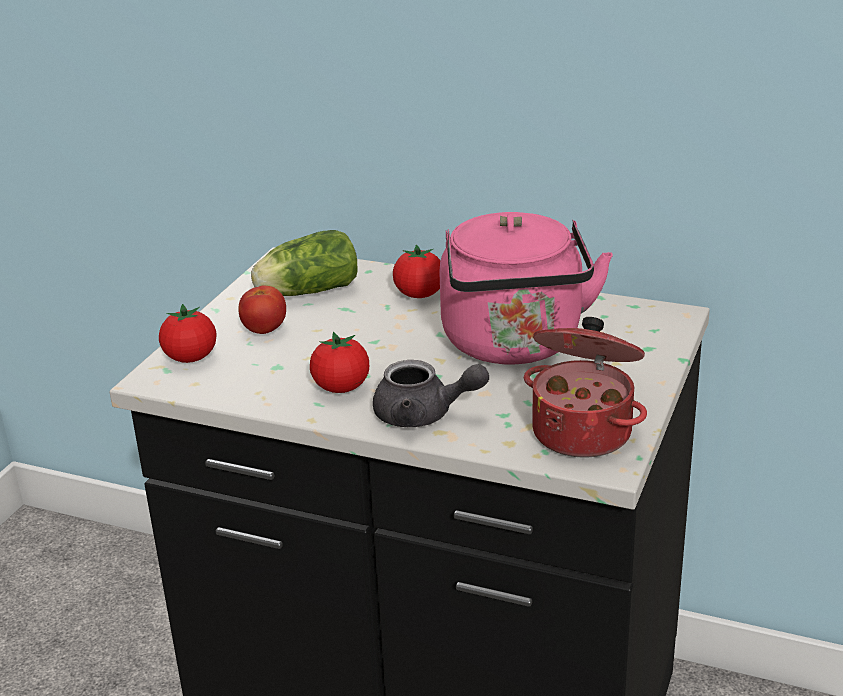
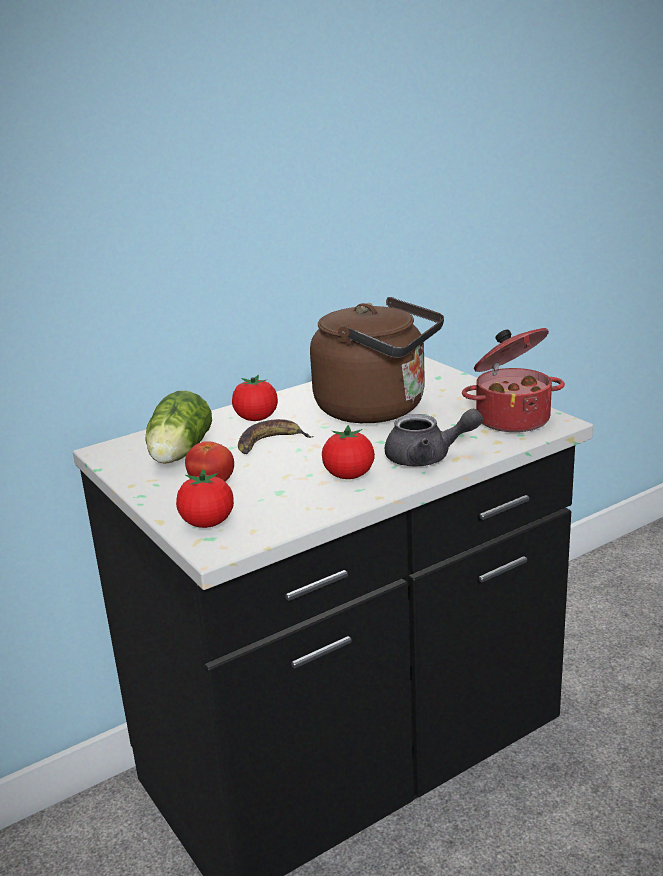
camera: 55 degrees left, 5 degrees down
grey teapot [373,360,489,427] -> grey teapot turned 45 degrees clockwise [385,409,483,466]
pink kettle [439,212,613,365] -> brown kettle [310,297,444,423]
none -> banana [238,419,313,454]

